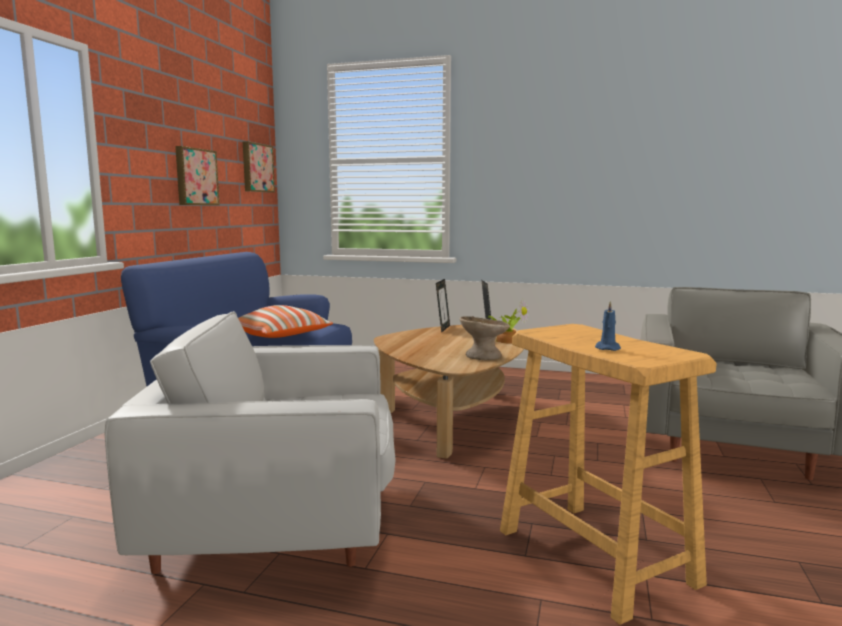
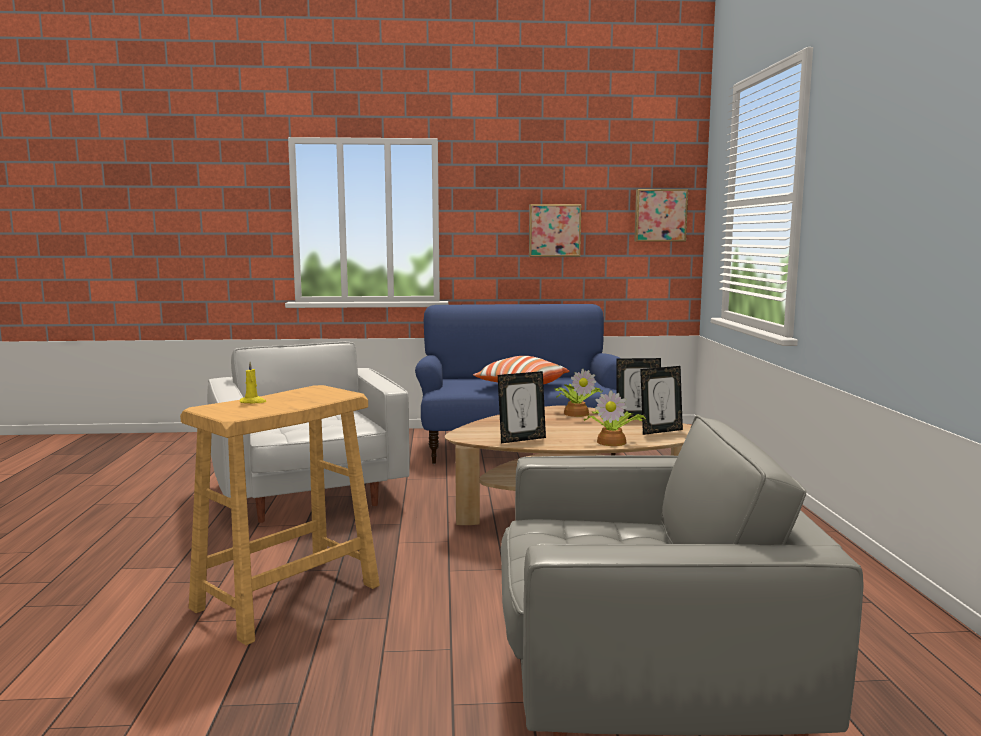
camera: 70 degrees right, 0 degrees up
beige bowl [460,316,510,360] -> picture frame [498,371,546,443]
blue candle [595,301,621,351] -> yellow candle [240,362,266,403]
none -> potted plant [554,368,602,417]

